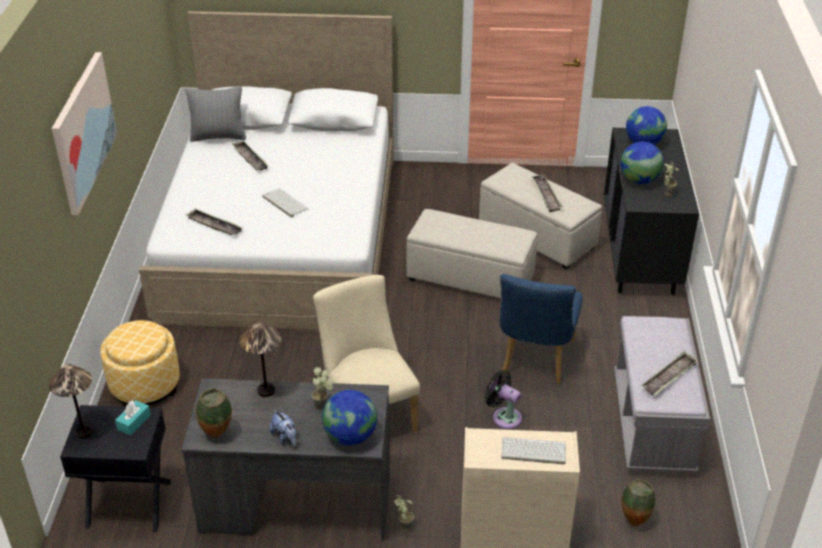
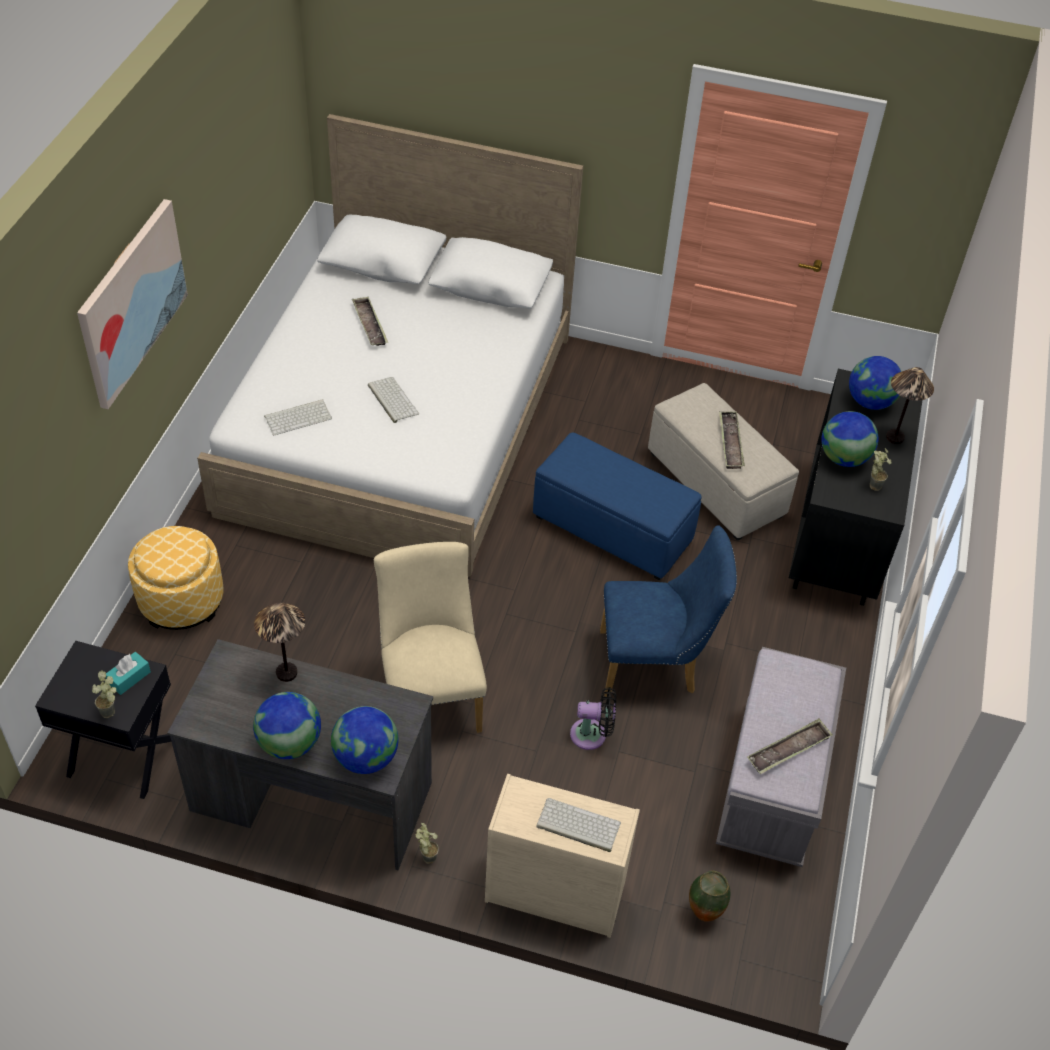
camera: 10 degrees right, 10 degrees up
table lamp [49,364,93,439] -> table lamp moved to [886,367,934,444]
grey pillow [185,87,246,142] -> none
tray [186,208,243,235] -> keyboard [264,399,332,435]
vase [196,388,232,438] -> none
plush toy [270,410,296,447] -> globe [253,692,321,759]
potted plant [312,367,333,411] -> potted plant moved to [92,670,116,718]
beige ottoman [406,209,537,298] -> blue ottoman [533,433,702,581]
black fan [485,370,522,429] -> black fan turned 135 degrees clockwise [570,687,616,750]
blue chair [500,274,583,384] -> blue chair turned 120 degrees counterclockwise [600,525,737,697]

